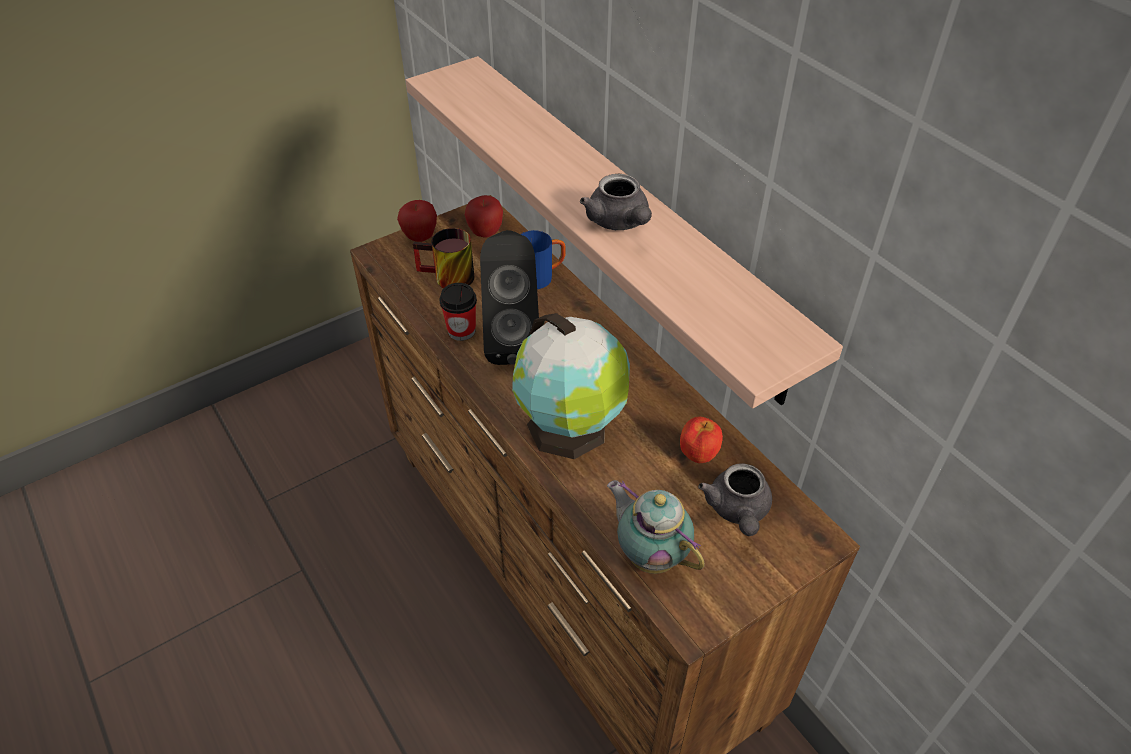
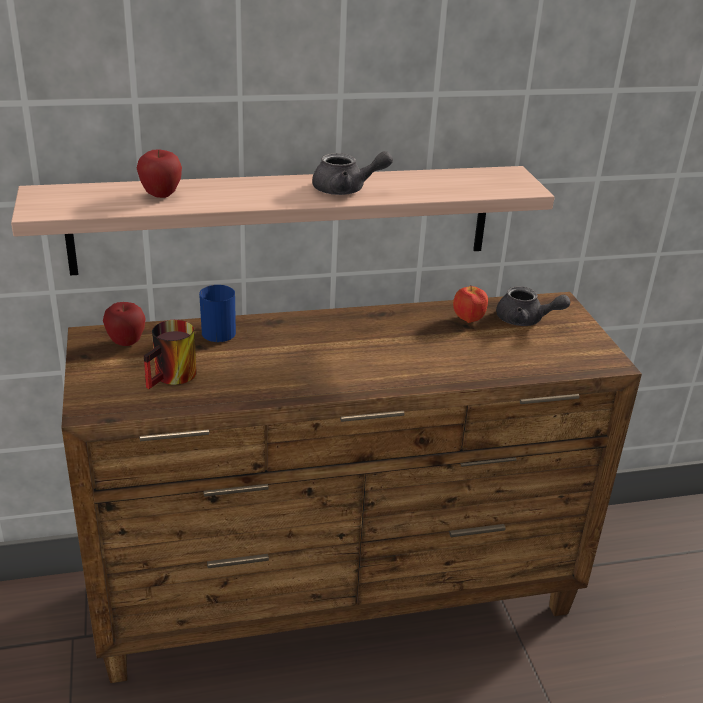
camera: 70 degrees left, 15 degrees down
apple [397,200,437,242] -> apple moved to [137,149,182,198]
cup [440,283,477,341] -> none
black speaker [480,230,539,365] -> none
globe [512,313,630,459] -> none
teapot [607,480,705,574] -> none

